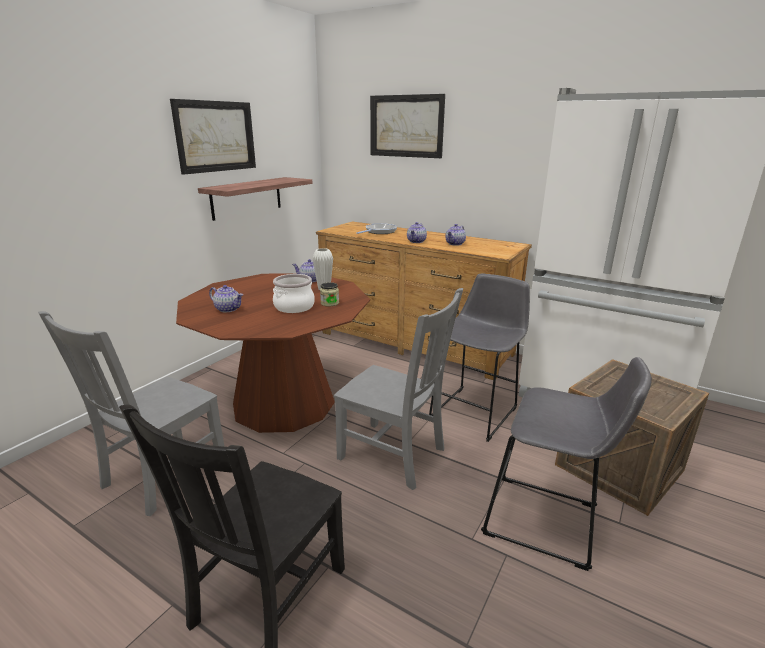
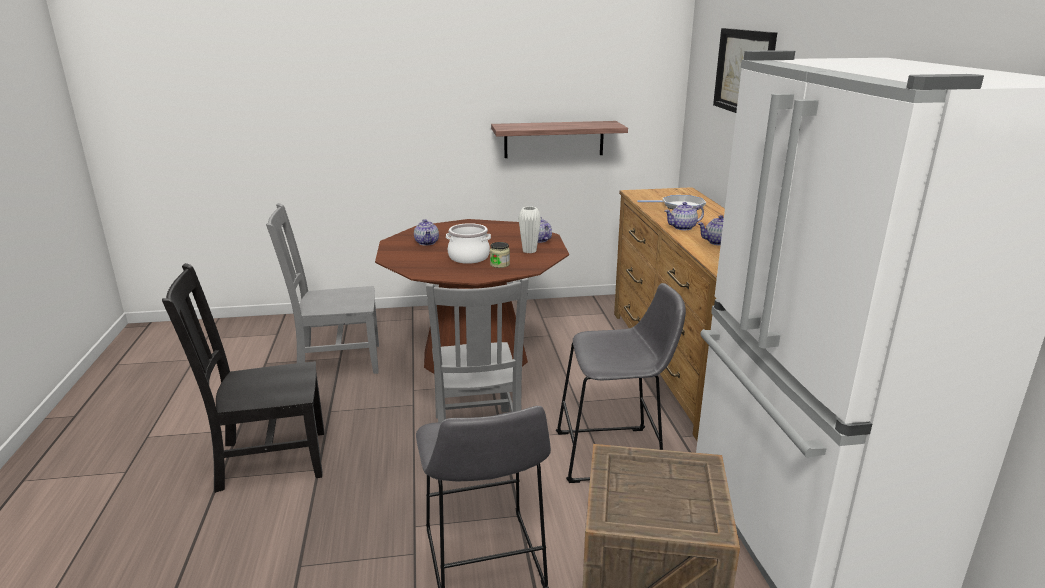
camera: 50 degrees right, 0 degrees up
picture [170,99,256,175] -> none

